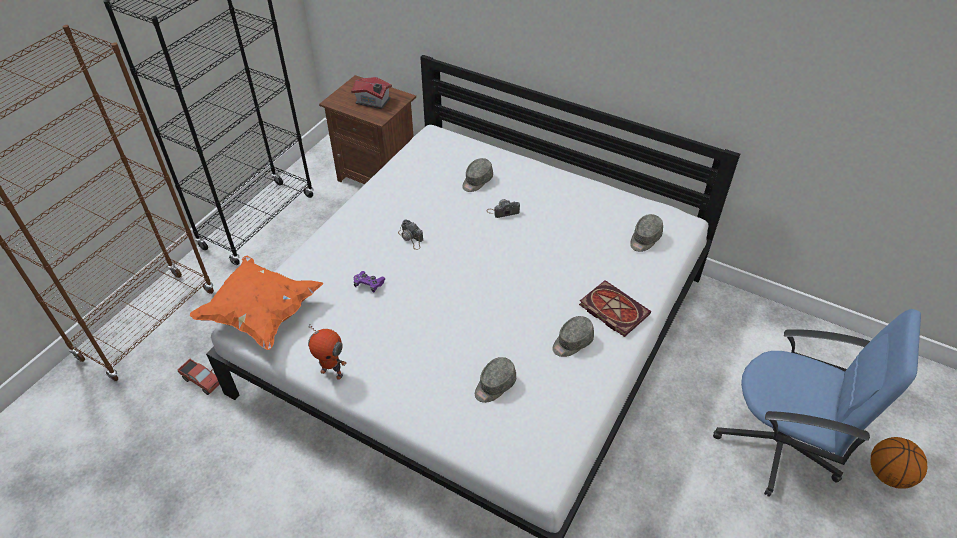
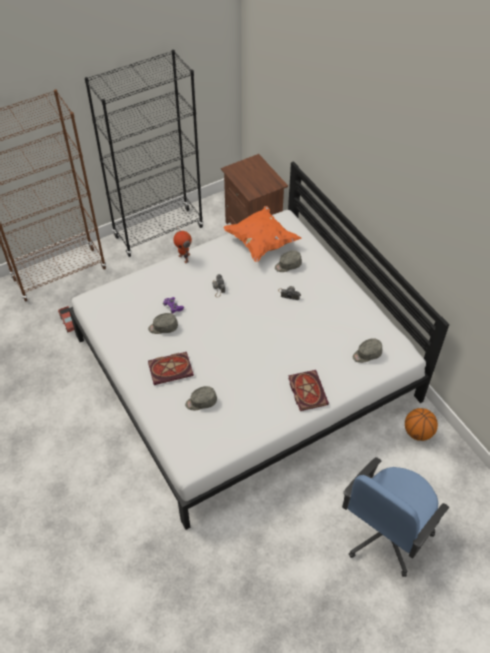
camera: 30 degrees right, 5 degrees up
orange pillow [190,256,323,350] -> orange pillow moved to [223,206,301,262]
toy robot [308,325,347,380] -> toy robot moved to [173,225,192,263]
toy house [351,77,392,109] -> none
grey cap [552,316,594,357] -> grey cap moved to [148,313,178,334]
blue office chair [713,309,921,497] -> blue office chair turned 75 degrees clockwise [342,457,449,577]
basketball [871,437,927,489] -> basketball moved to [405,408,438,441]
none -> book [148,352,194,385]

